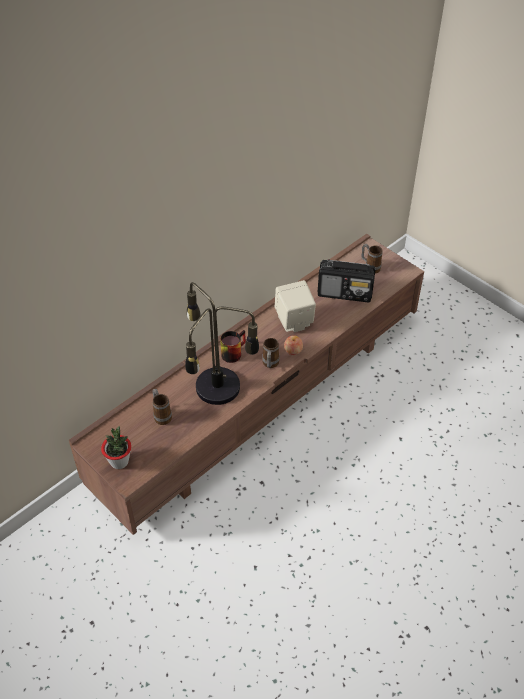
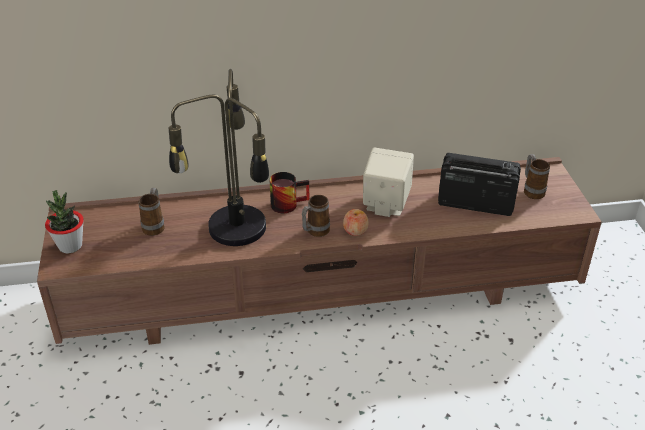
camera: 35 degrees right, 10 degrees down
radio [318,259,376,302] -> radio turned 150 degrees clockwise [438,153,521,216]

